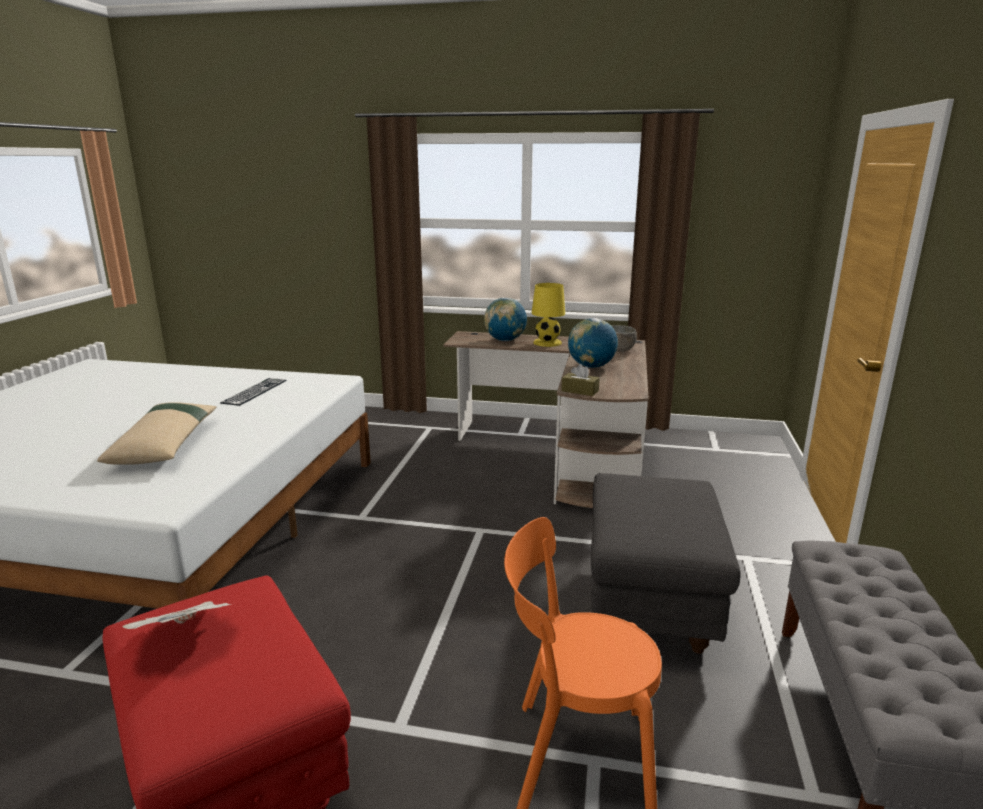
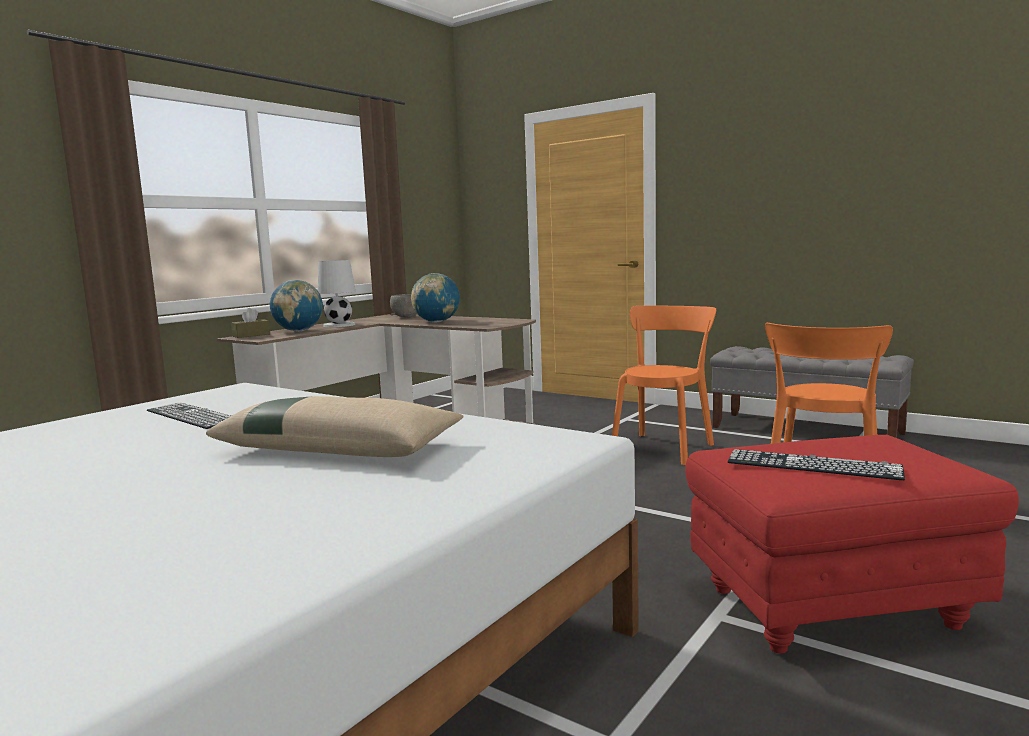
camera: 65 degrees left, 10 degrees down
newspaper [123,601,230,629] -> keyboard [728,449,905,480]
yellow table lamp [531,283,565,347] -> white table lamp [317,260,356,327]
brown tissue box [561,364,600,396] -> brown tissue box moved to [231,308,270,338]
grey ottoman [591,473,740,654] -> orange chair [612,306,716,466]

